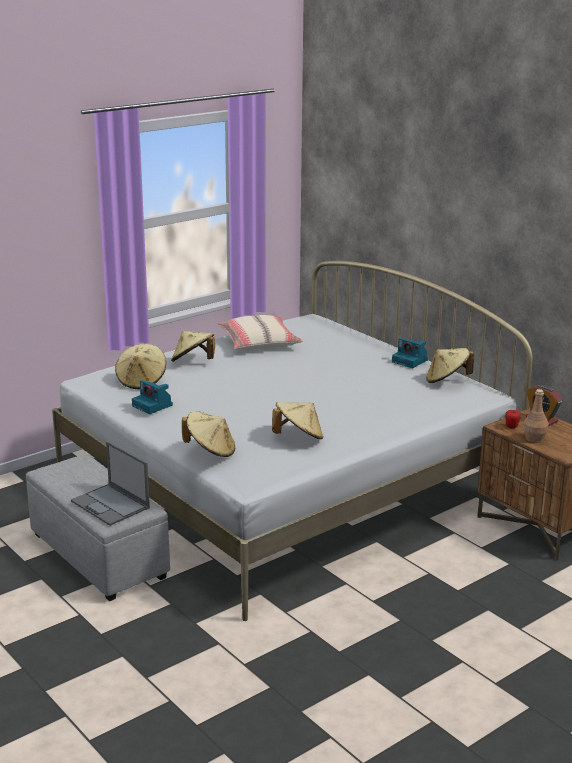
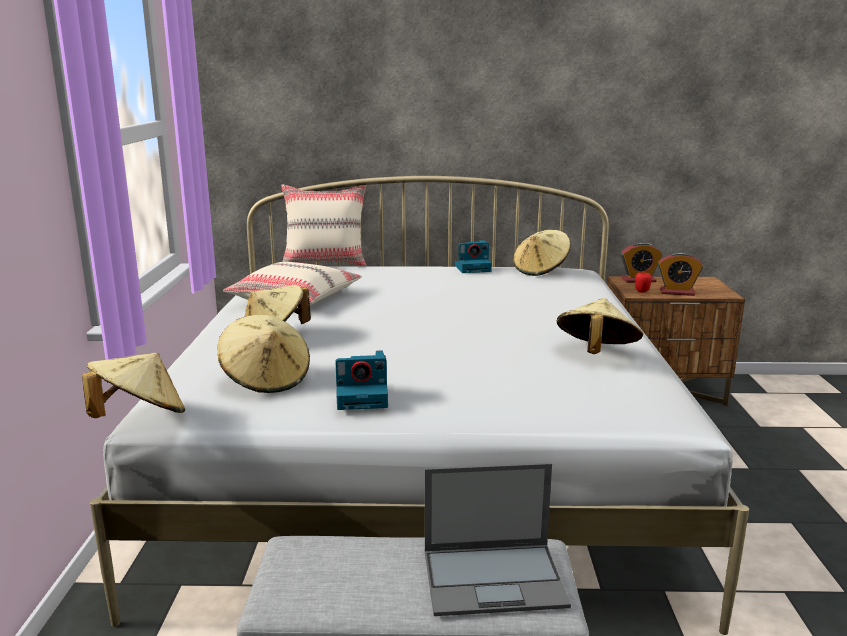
camera: 50 degrees left, 5 degrees down
beige hat [182,411,235,457] -> beige hat moved to [82,353,185,418]
brown bottle [523,389,549,443] -> alarm clock [658,252,703,296]
none -> beige pillow [281,185,366,266]

